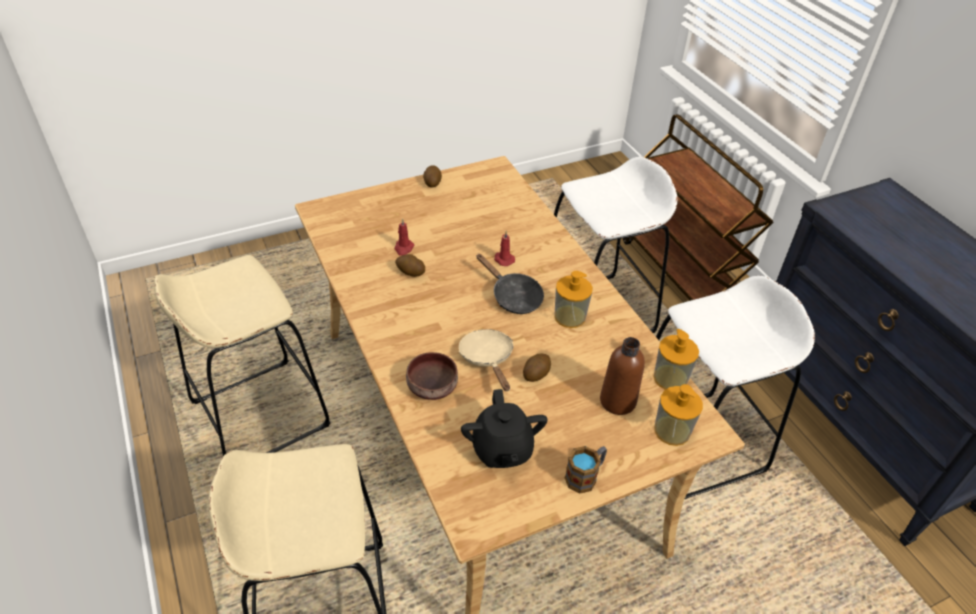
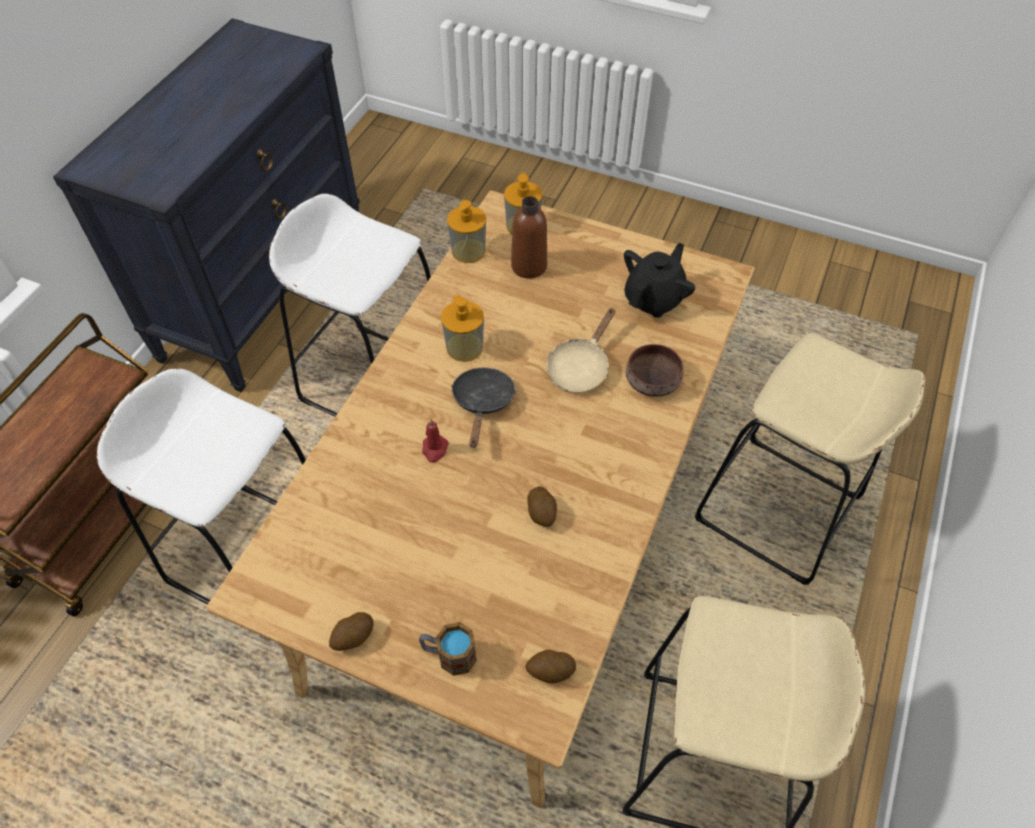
camera: 130 degrees left, 10 degrees up
red candle [395,218,414,256] -> none
potato [523,353,551,382] -> potato moved to [525,650,576,683]
mug [565,446,607,493] -> mug moved to [419,622,477,676]

